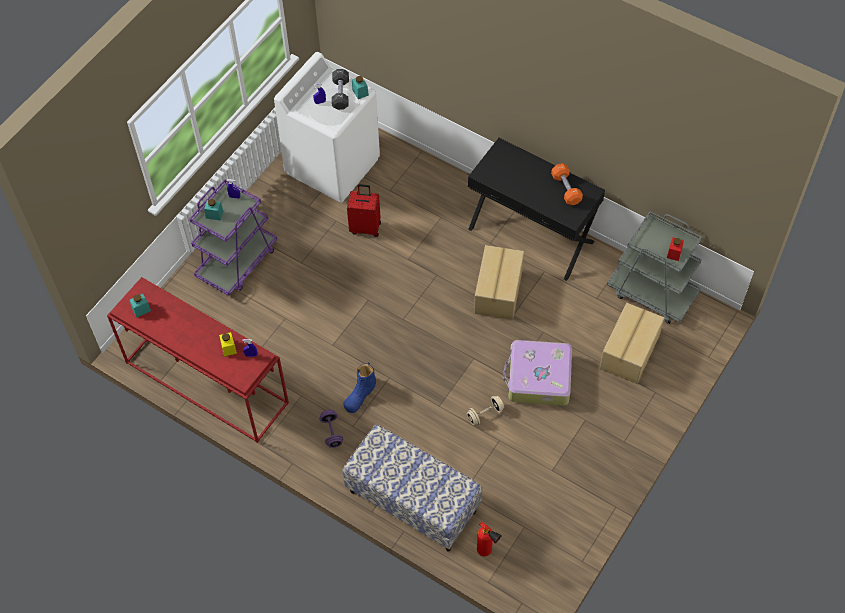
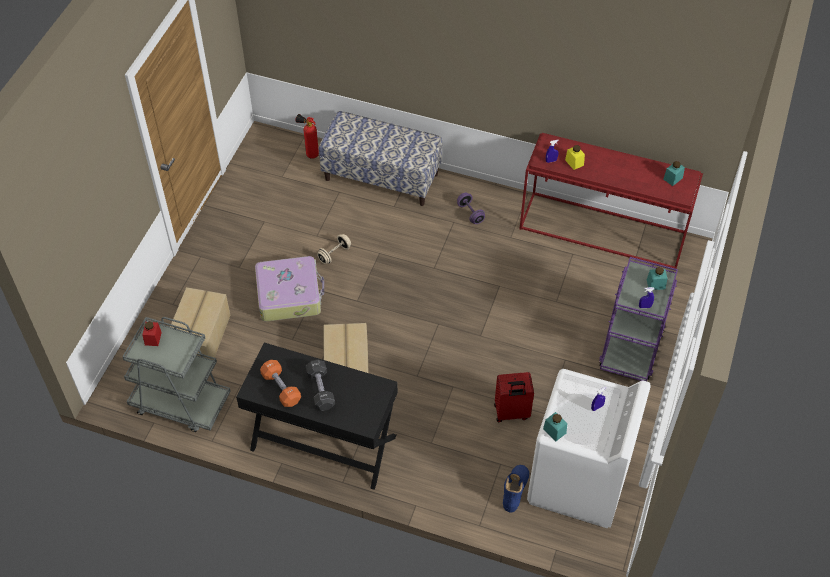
camera: 165 degrees right, 5 degrees down
black dumbbell [332,69,349,110] -> black dumbbell moved to [306,359,335,411]
blue boot [343,363,376,413] -> blue boot moved to [503,465,529,513]

